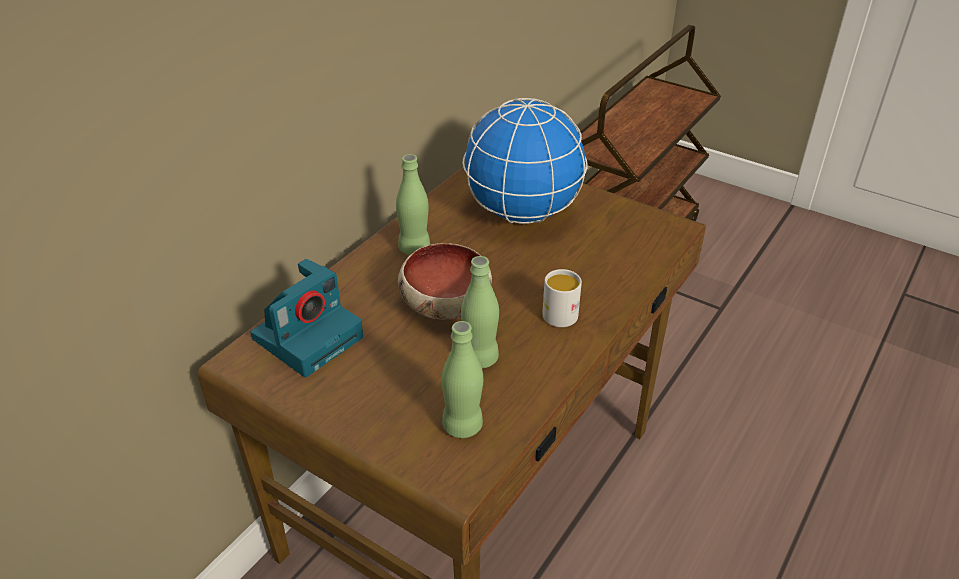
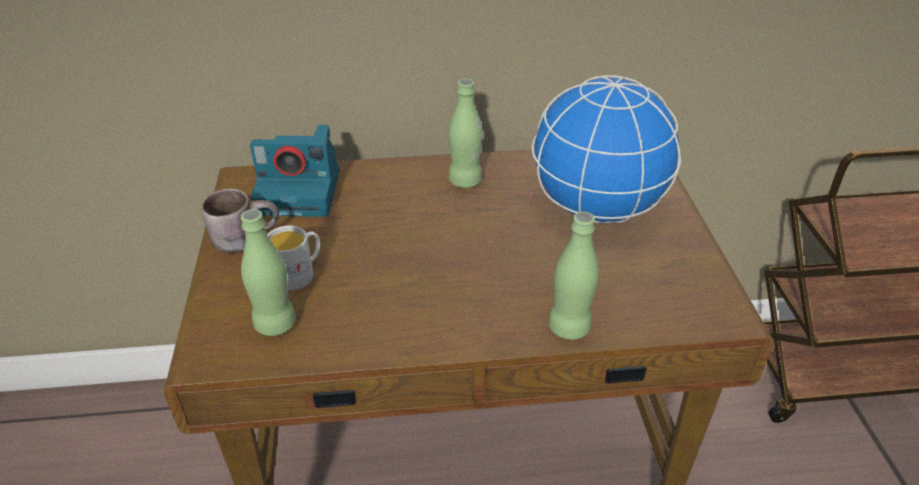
camera: 50 degrees right, 0 degrees up
bowl [398,243,492,320] -> none
green bottle [461,256,499,369] -> green bottle moved to [548,211,599,340]
white mug [542,269,582,327] -> white mug moved to [267,226,320,291]
none -> brown mug [202,188,279,253]

